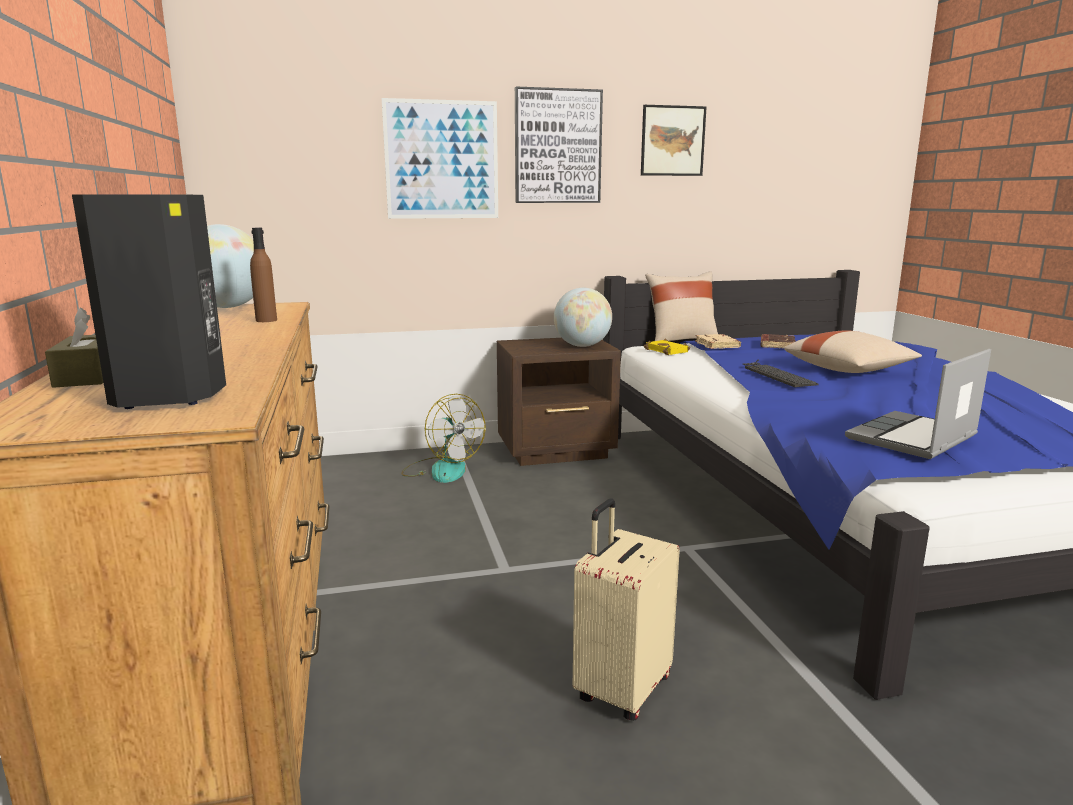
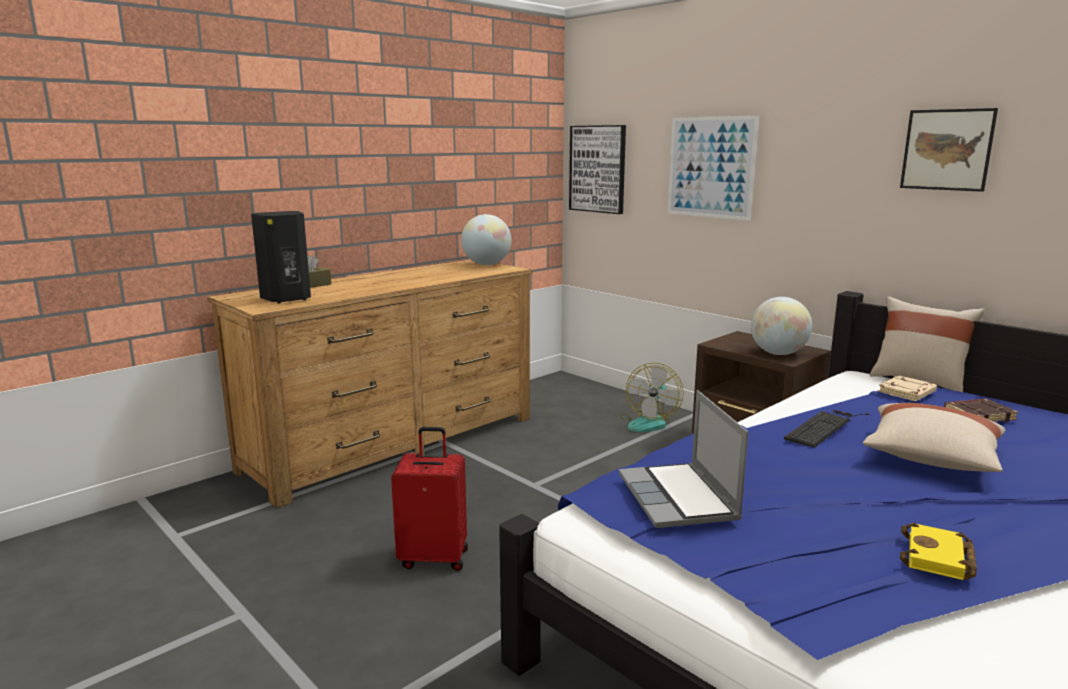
camera: 60 degrees right, 0 degrees up
brown bottle [250,228,277,322] -> none
picture [515,86,603,203] -> picture moved to [569,125,626,214]
beige suitcase [573,499,680,721] -> red suitcase [391,427,468,571]
yellow book [644,338,690,355] -> yellow book moved to [900,523,977,580]
laptop [845,349,991,459] -> laptop turned 120 degrees counterclockwise [619,390,749,528]

